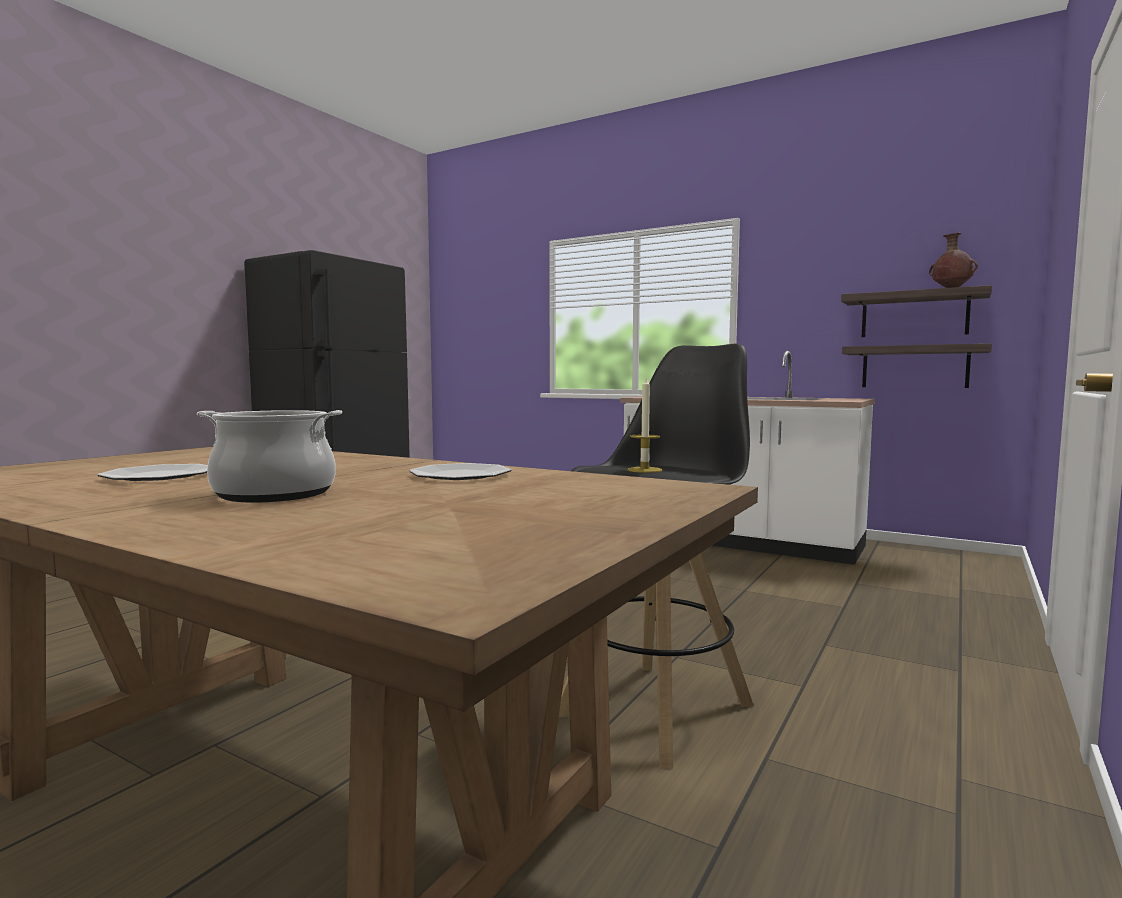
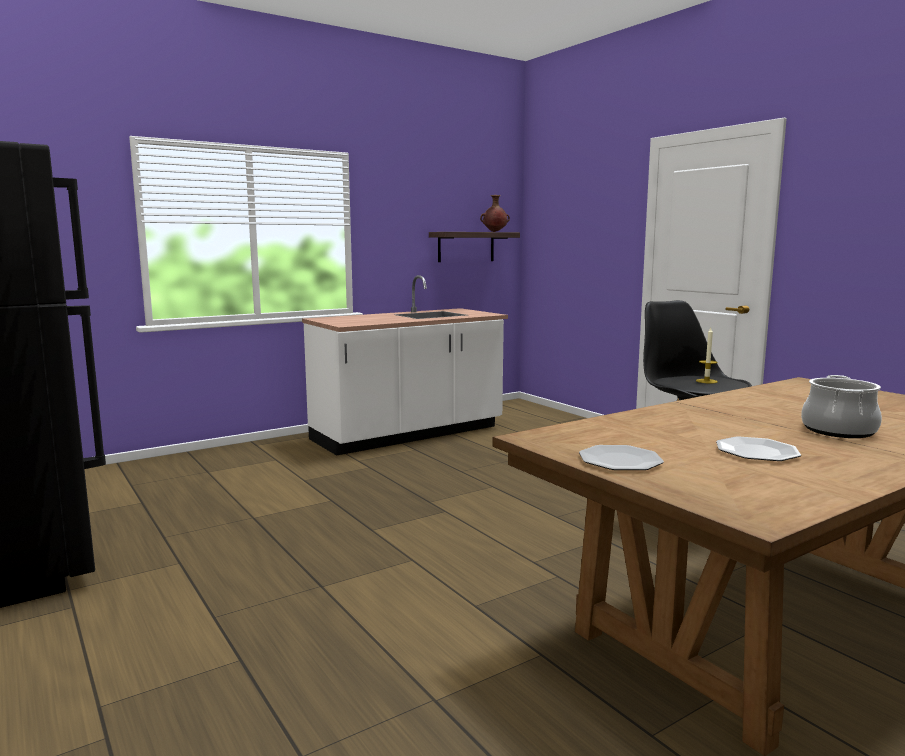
camera: 65 degrees left, 5 degrees up
plate [409,463,511,480] -> plate moved to [579,445,664,470]
shelf [842,343,992,388] -> none

